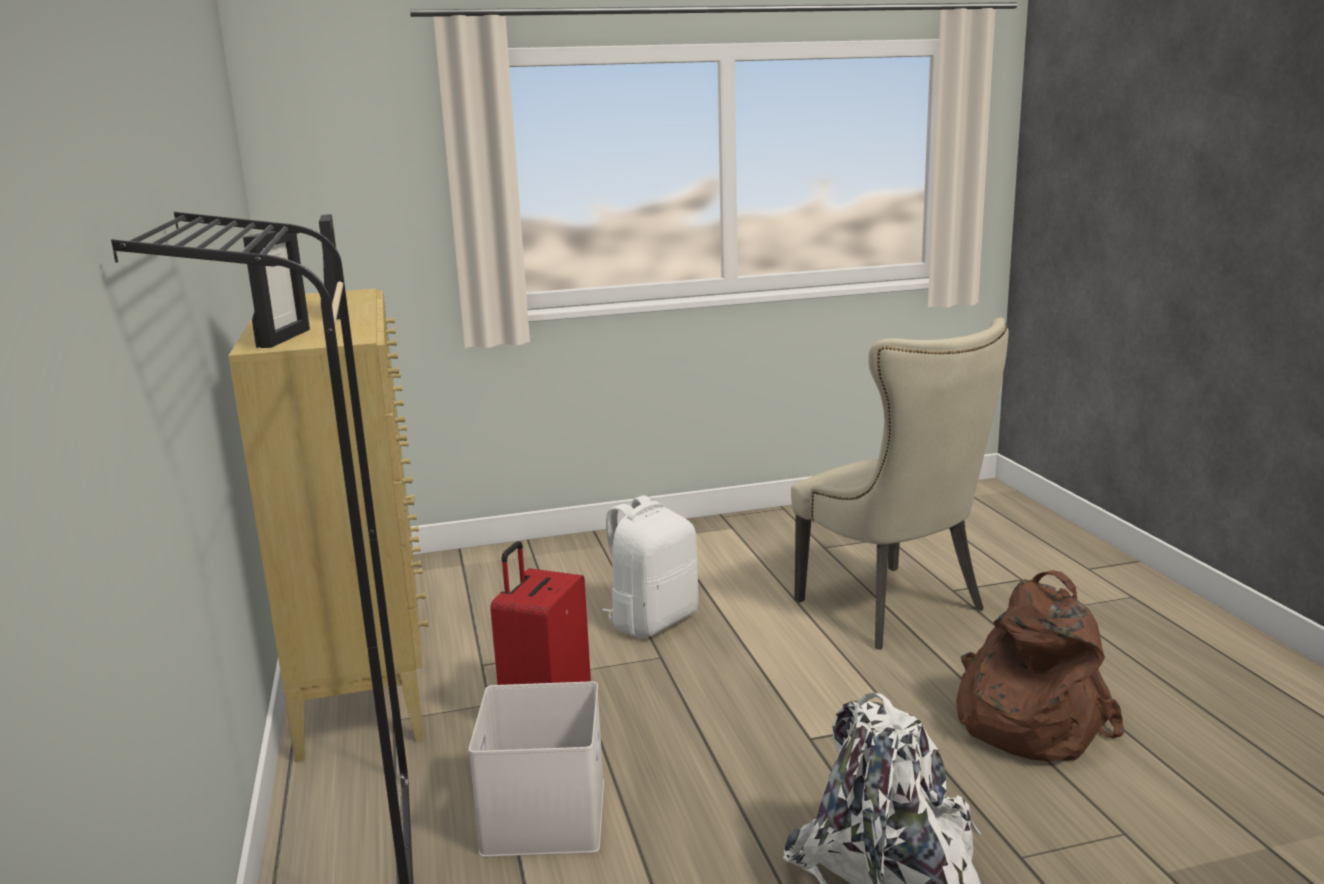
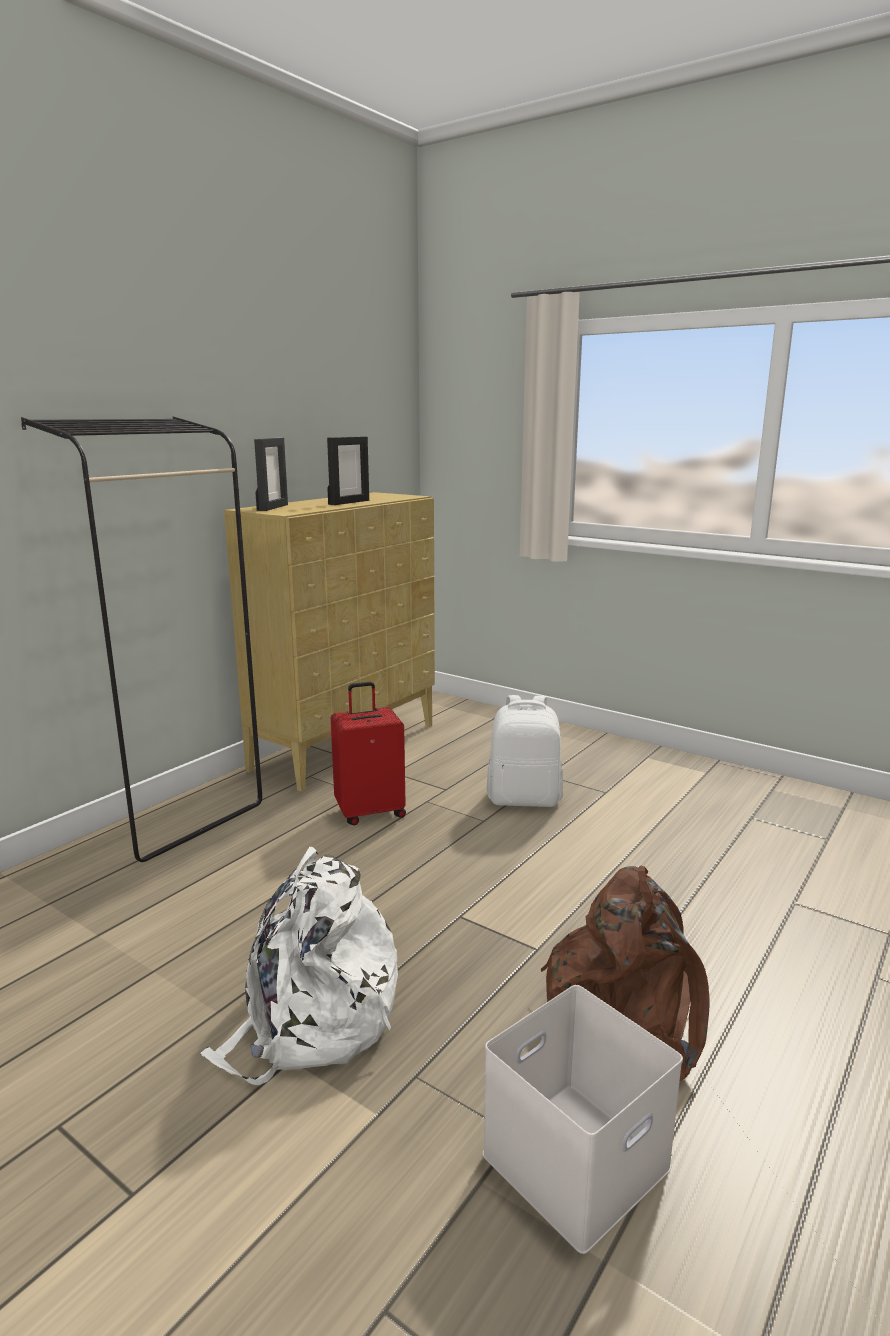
camera: 50 degrees right, 0 degrees up
picture frame [243,231,310,348] -> picture frame turned 45 degrees counterclockwise [254,438,288,511]
white storage box [469,681,604,857] -> white storage box moved to [483,985,683,1254]
beige chair [791,318,1009,649] -> none

